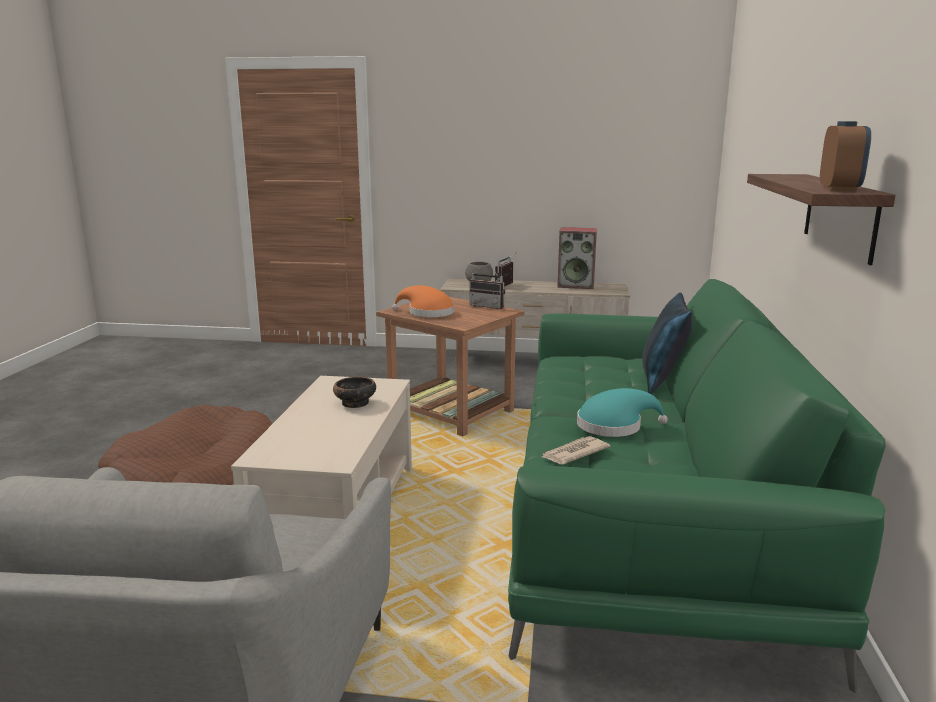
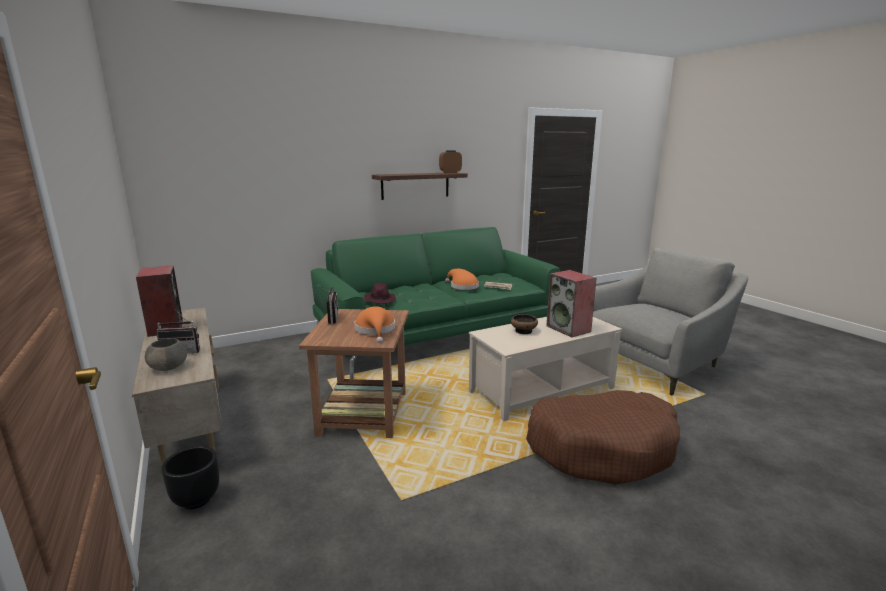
camera: 125 degrees left, 0 degrees up
turquoise hat [577,388,668,437] -> orange hat [445,269,479,290]
blue pillow [642,292,692,395] -> none
none -> black planter [161,446,219,509]
none -> purple hat [364,283,396,303]
none -> speaker [546,270,596,337]

